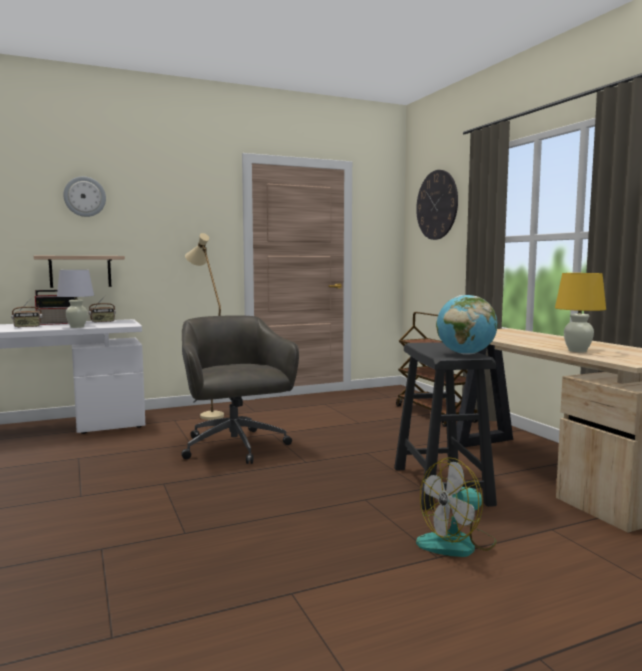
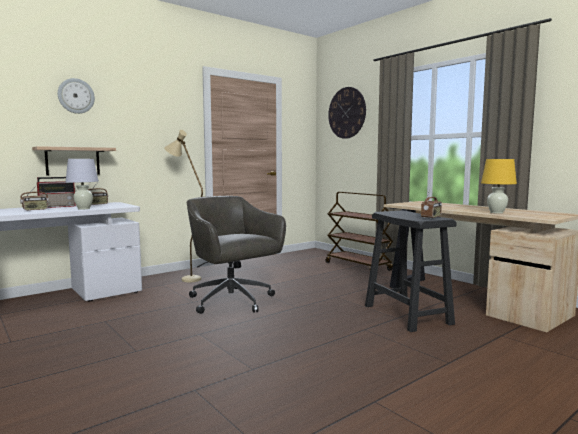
camera: 15 degrees left, 0 degrees up
fan [416,457,497,557] -> none
globe [436,295,498,355] -> radio [421,190,442,218]

